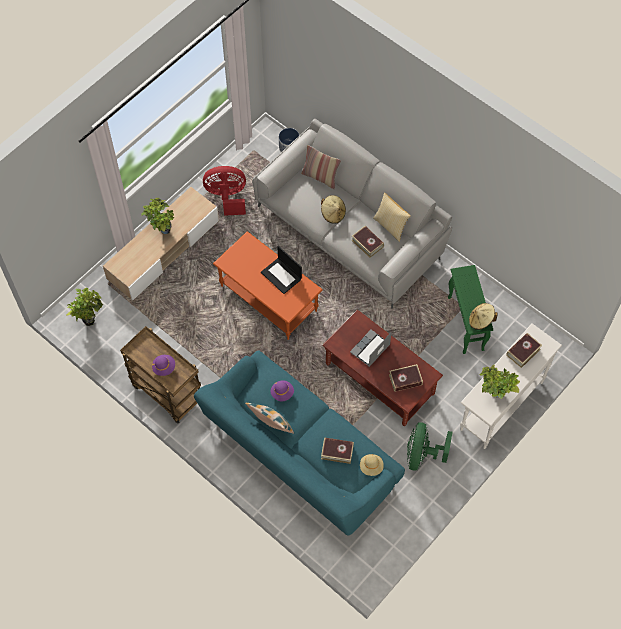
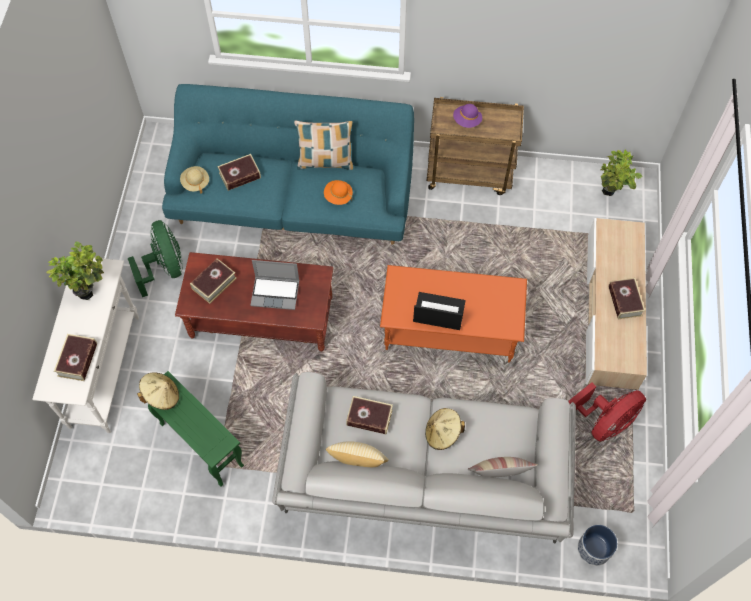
camera: 145 degrees right, 0 degrees up
potted plant [141,198,175,234] -> book [608,278,645,319]
purple hat [271,380,294,402] -> orange hat [324,180,353,205]
laptop [350,330,392,367] -> laptop turned 90 degrees clockwise [250,260,299,310]

